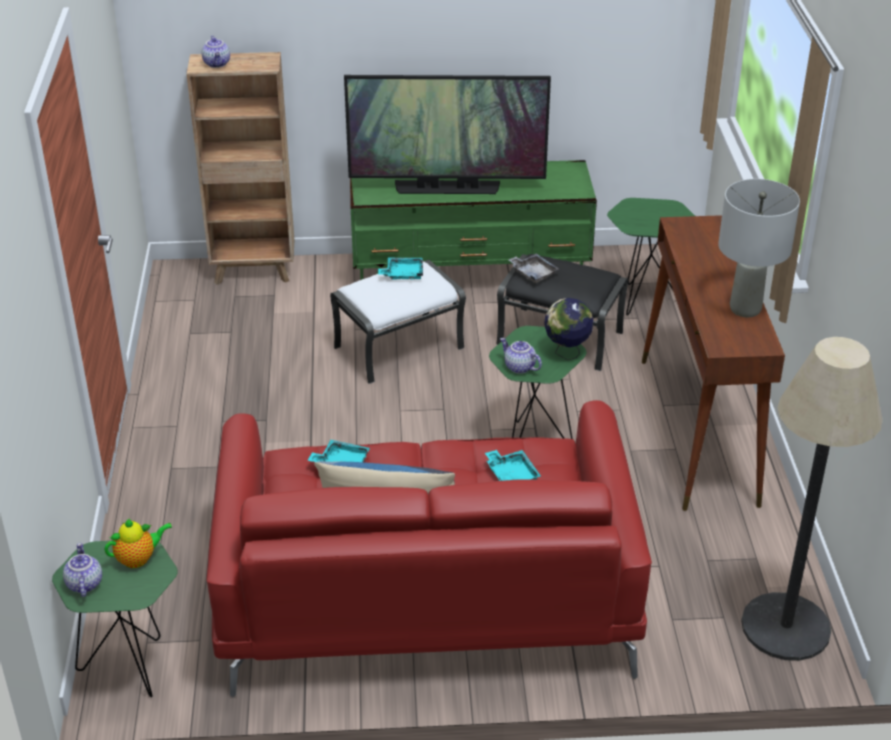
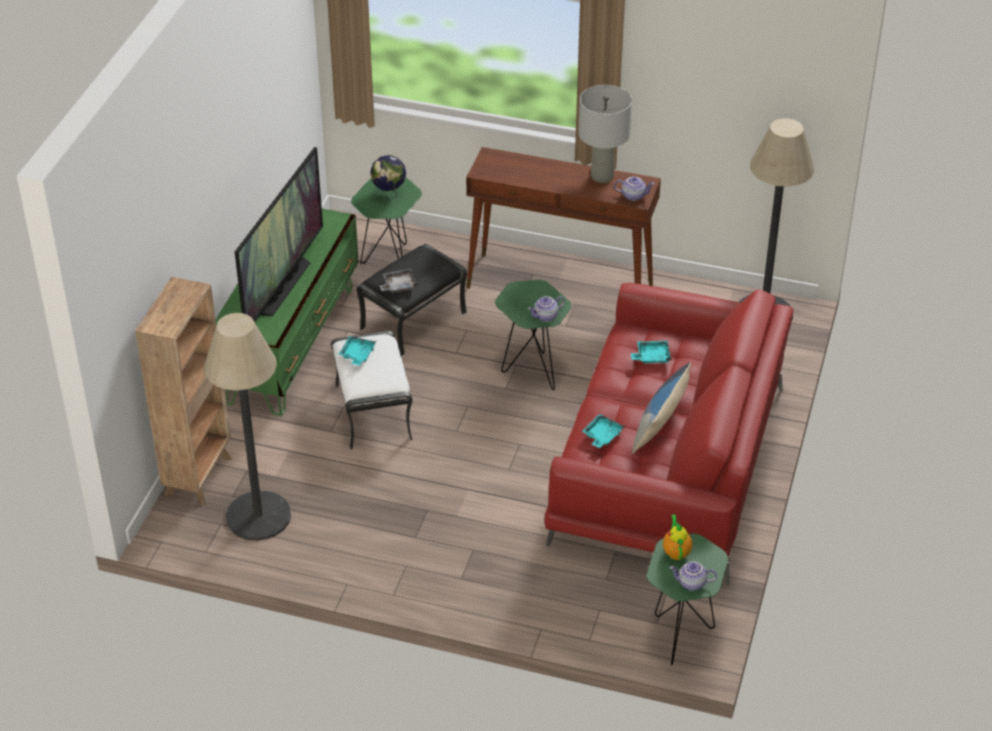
camera: 70 degrees left, 5 degrees up
teapot [202,35,230,68] -> teapot moved to [614,176,654,201]
globe [544,298,593,360] -> globe moved to [370,155,406,199]
none -> floor lamp [204,313,291,541]

